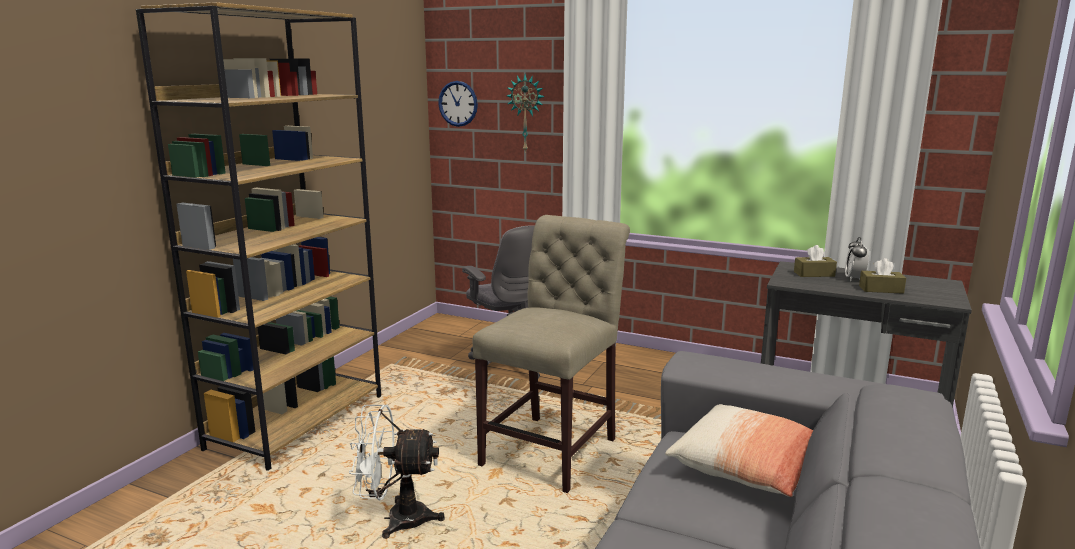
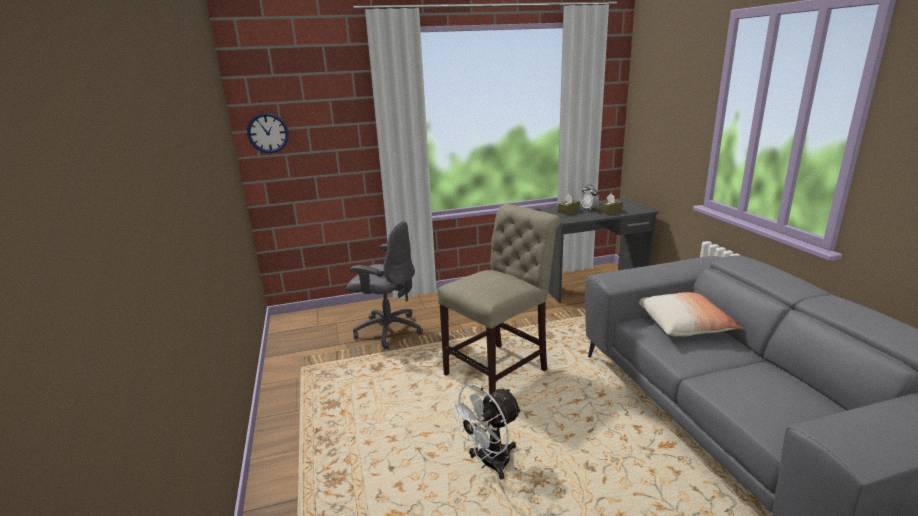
camera: 40 degrees left, 5 degrees up
brown bookcase [136,2,381,471] -> none
beige chair [472,215,630,493] -> beige chair turned 60 degrees clockwise [437,204,561,394]
wall clock [507,74,545,153] -> none

